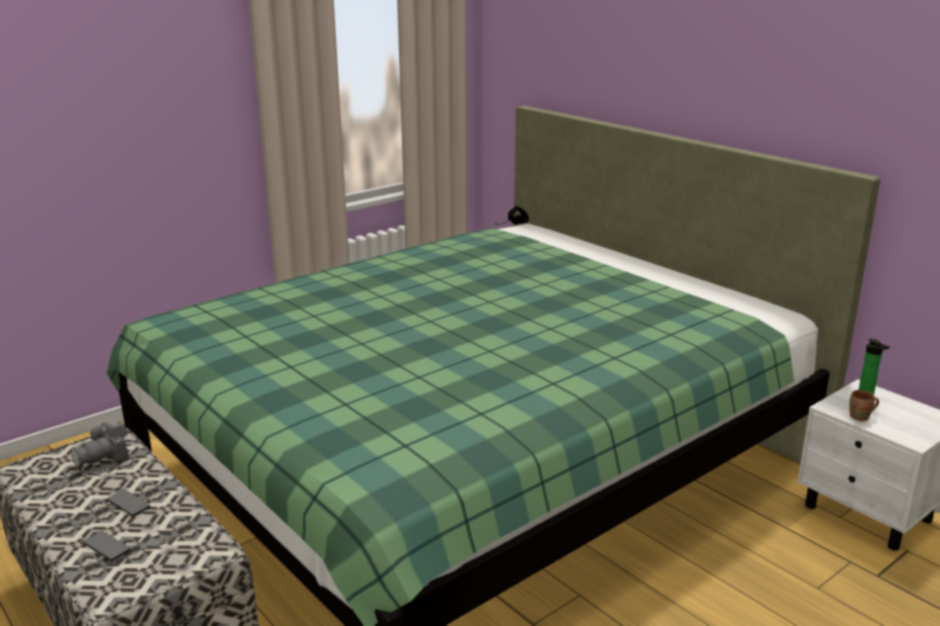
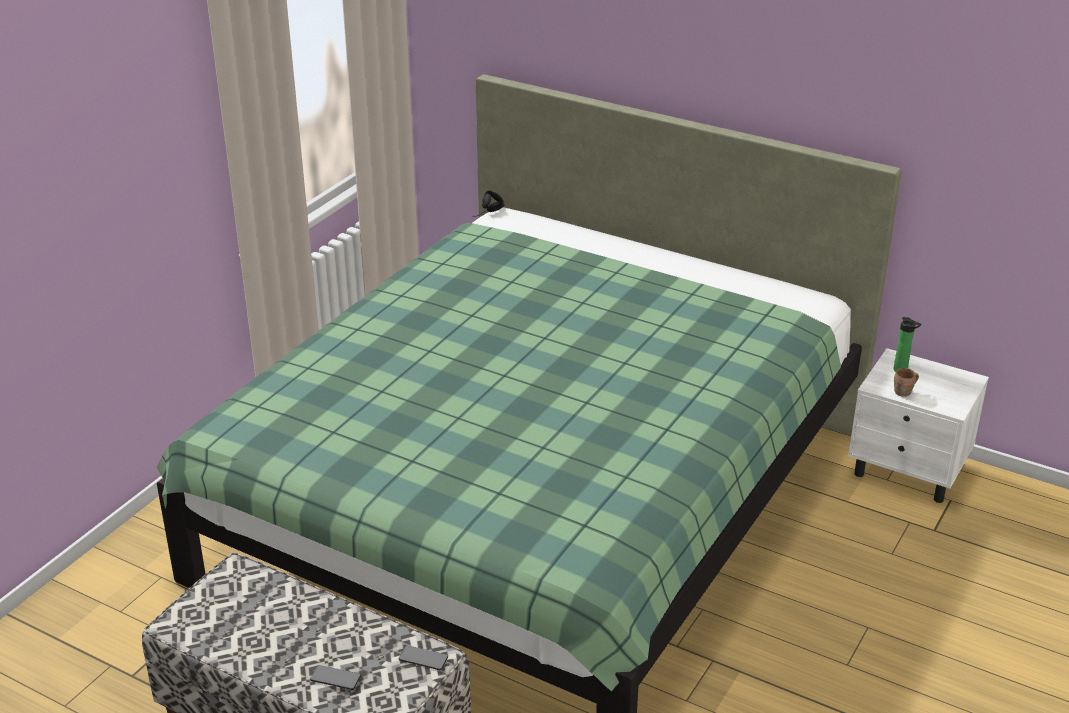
camera: 20 degrees left, 10 degrees up
camera [71,422,128,468] -> none
phone [107,489,151,516] -> phone moved to [398,645,448,670]

